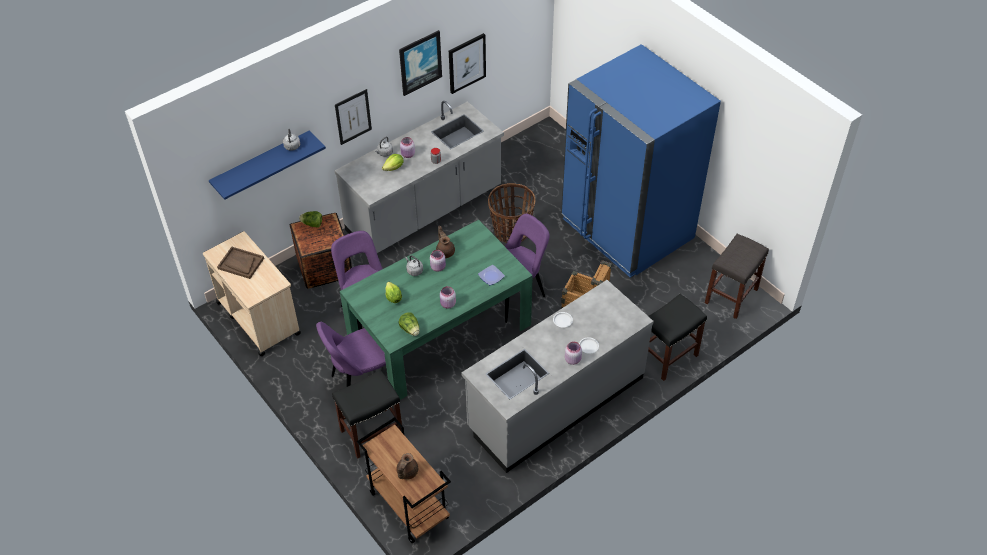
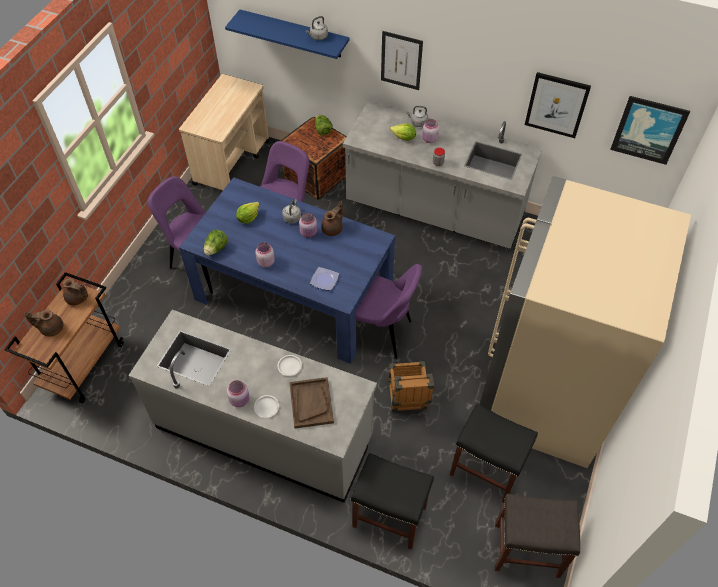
camera: 60 degrees right, 5 degrees up
brown tray [217,247,264,279] -> brown tray moved to [289,377,334,428]
black stool [332,370,402,459] -> black stool moved to [450,403,538,502]
green dining table [340,220,533,400] -> blue dining table [179,177,395,364]
picture [399,30,442,96] -> picture moved to [610,96,690,165]
basket [488,183,535,243] -> none
blue fridge [561,44,721,278] -> beige fridge [480,176,691,468]
none -> brown teapot [62,278,88,306]

